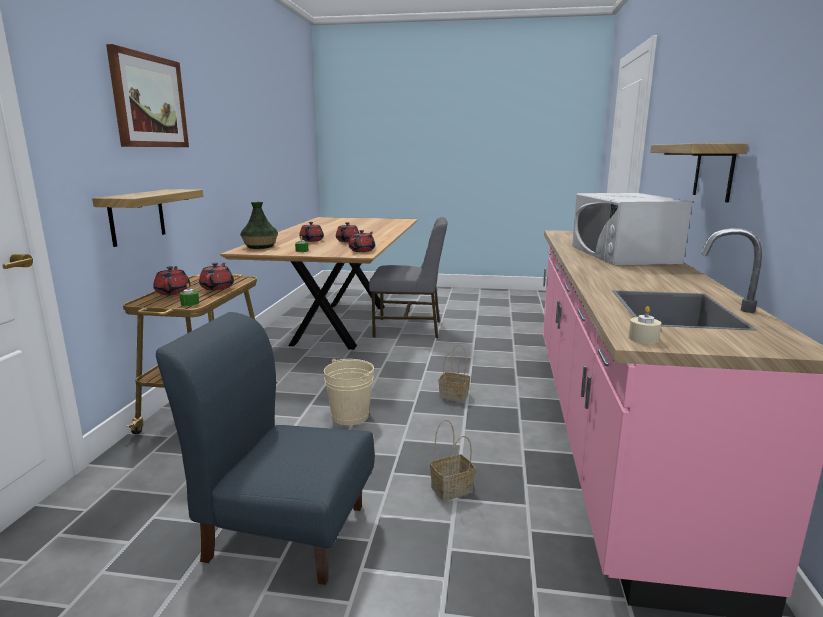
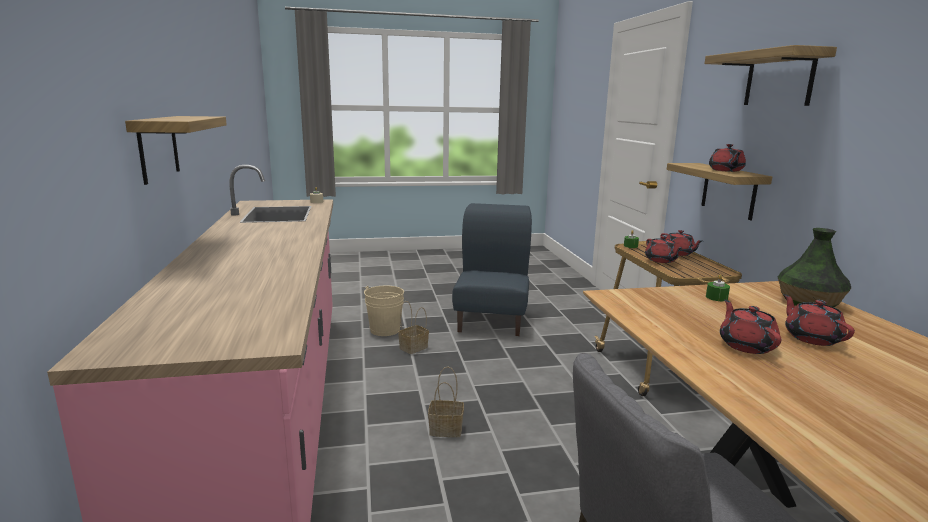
camera: 160 degrees right, 0 degrees up
picture [106,44,189,147] -> shelf [704,45,837,106]
blue chair [156,312,375,585] -> blue chair turned 75 degrees counterclockwise [452,203,532,336]
beige bucket [324,358,374,425] -> beige bucket moved to [364,286,404,336]
red teapot [349,230,375,252] -> red teapot moved to [709,144,746,172]
white microwave [572,193,692,265] -> none

